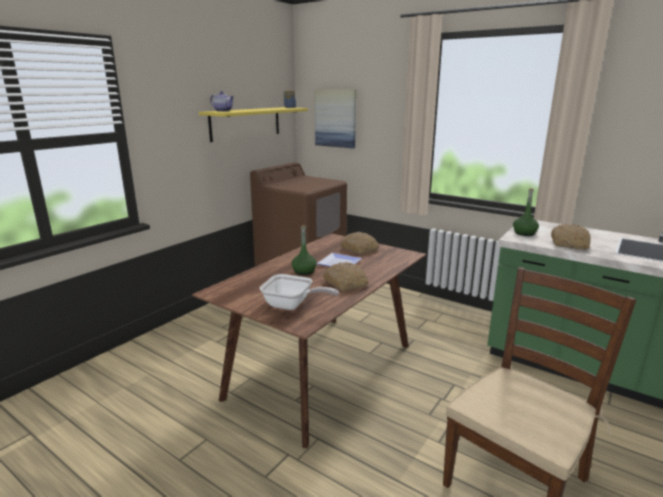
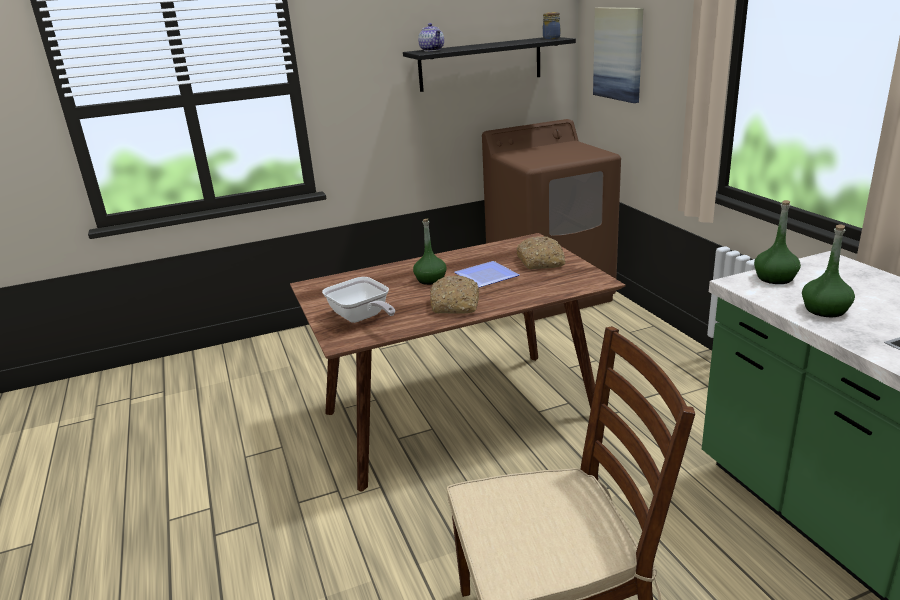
camera: 35 degrees right, 5 degrees up
yellow shelf [199,107,308,142] -> black shelf [403,37,576,92]
bread [551,224,591,250] -> green bottle [802,224,855,317]

